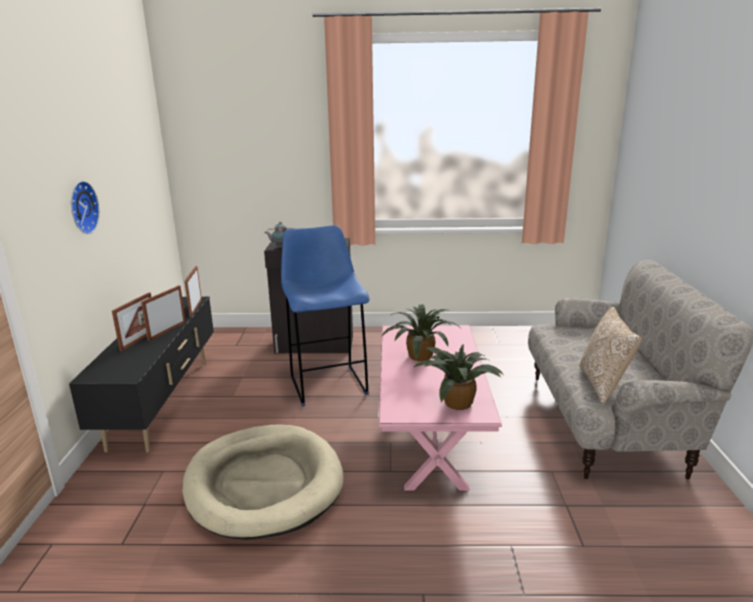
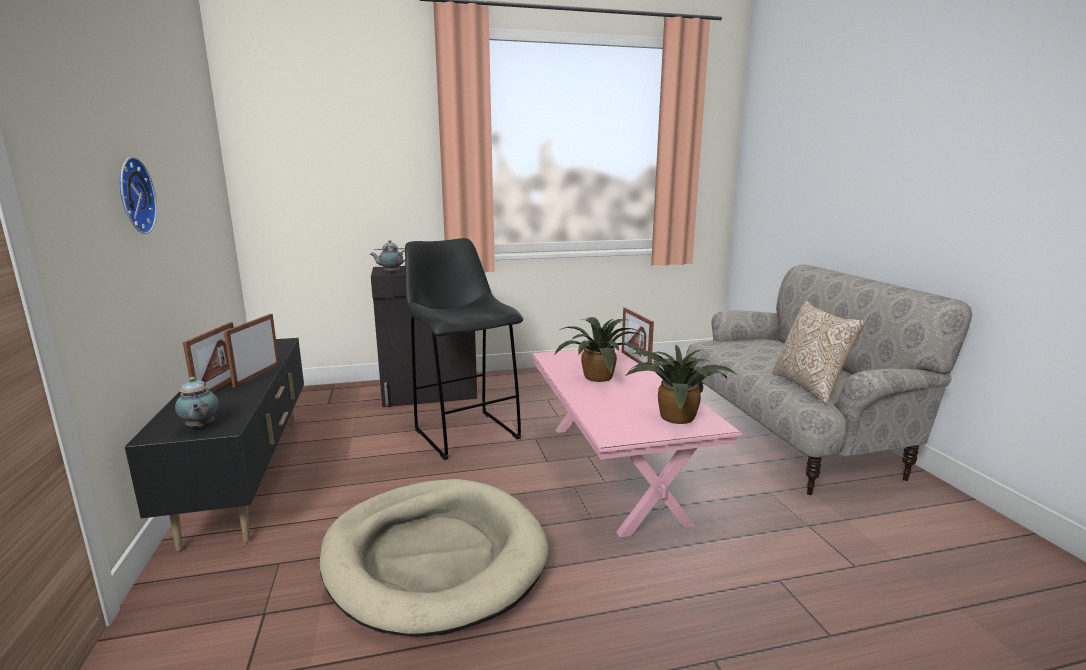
camera: 15 degrees left, 5 degrees down
picture frame [185,266,202,317] -> picture frame moved to [621,307,654,363]
blue stool [281,225,370,406] -> black stool [405,238,523,460]
none -> teapot [175,377,219,428]

